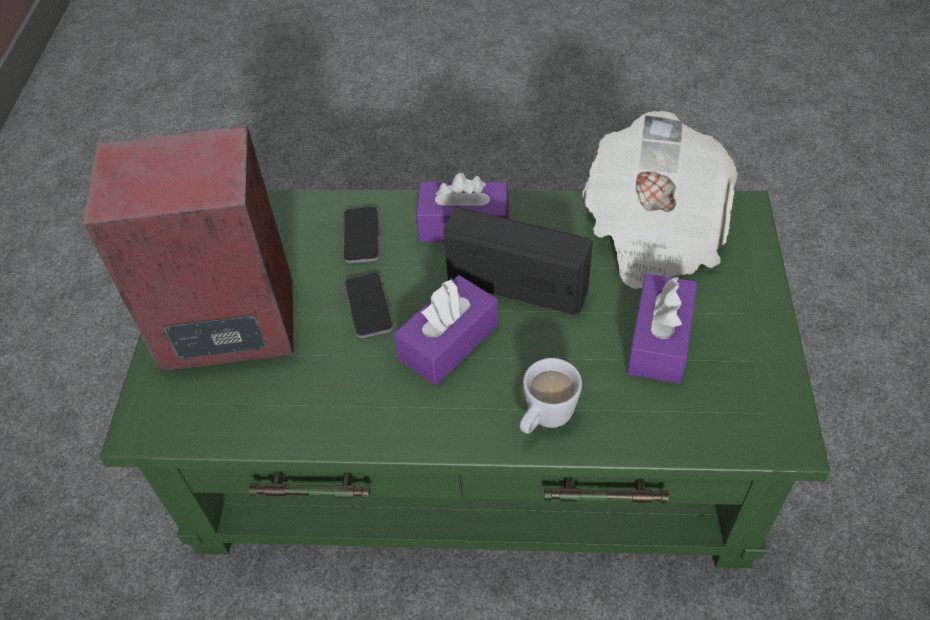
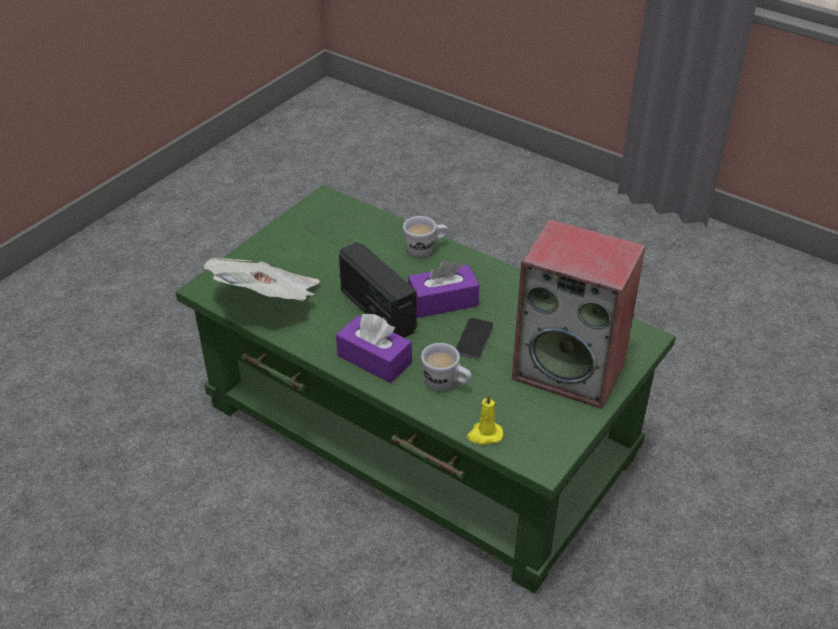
camera: 150 degrees left, 10 degrees down
phone [344,207,379,263] -> white mug [421,343,472,391]
purple tissue box [627,273,697,384] -> none
none -> yellow candle [467,393,503,445]

